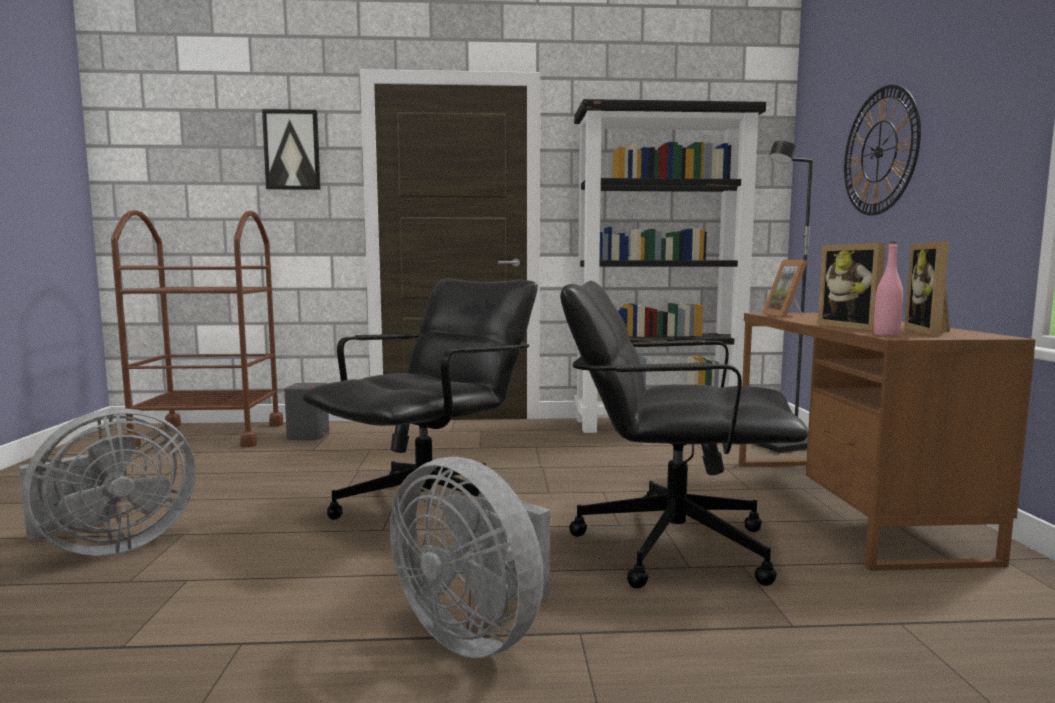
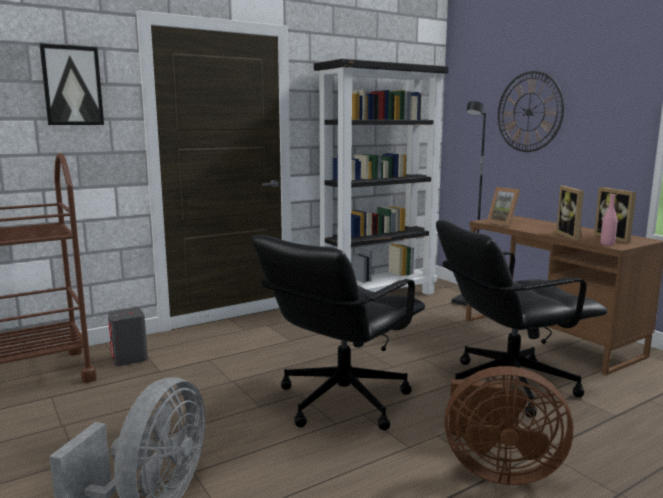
camera: 30 degrees left, 5 degrees up
black office chair [302,278,538,520] -> black office chair turned 150 degrees counterclockwise [252,235,425,431]
grey fan [390,456,550,658] -> brown fan [444,366,573,485]
picture frame [818,243,885,331] -> picture frame turned 45 degrees clockwise [556,186,584,241]

